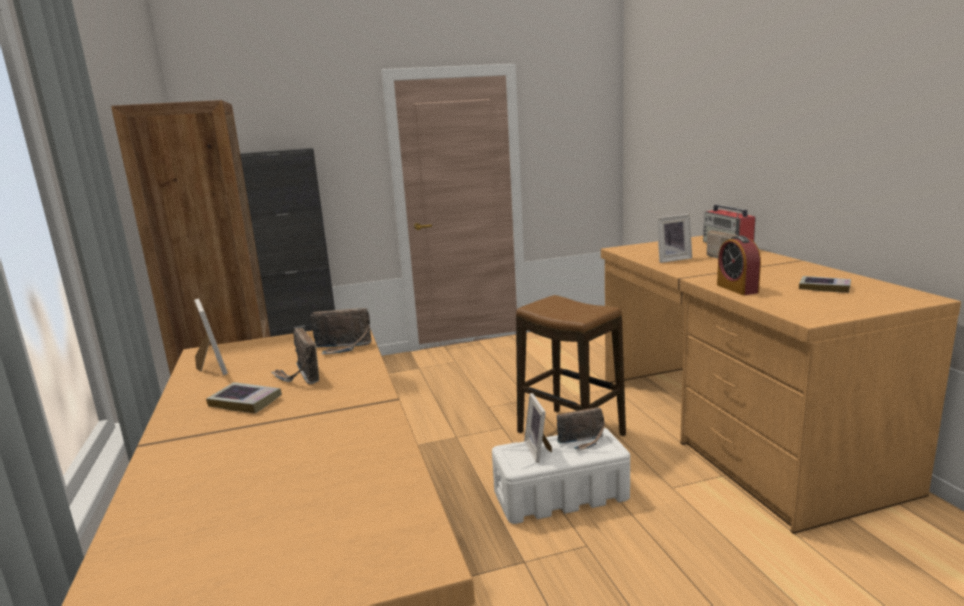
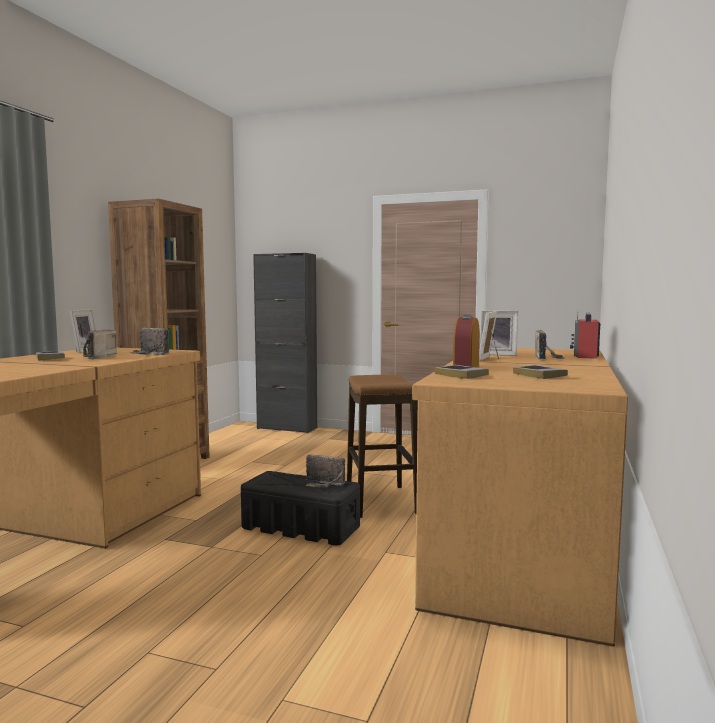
camera: 35 degrees right, 10 degrees down
white storage box [492,428,630,524] -> black storage box [241,471,360,546]
picture frame [524,393,552,463] -> picture frame moved to [479,311,499,360]
none -> book [435,365,489,379]

